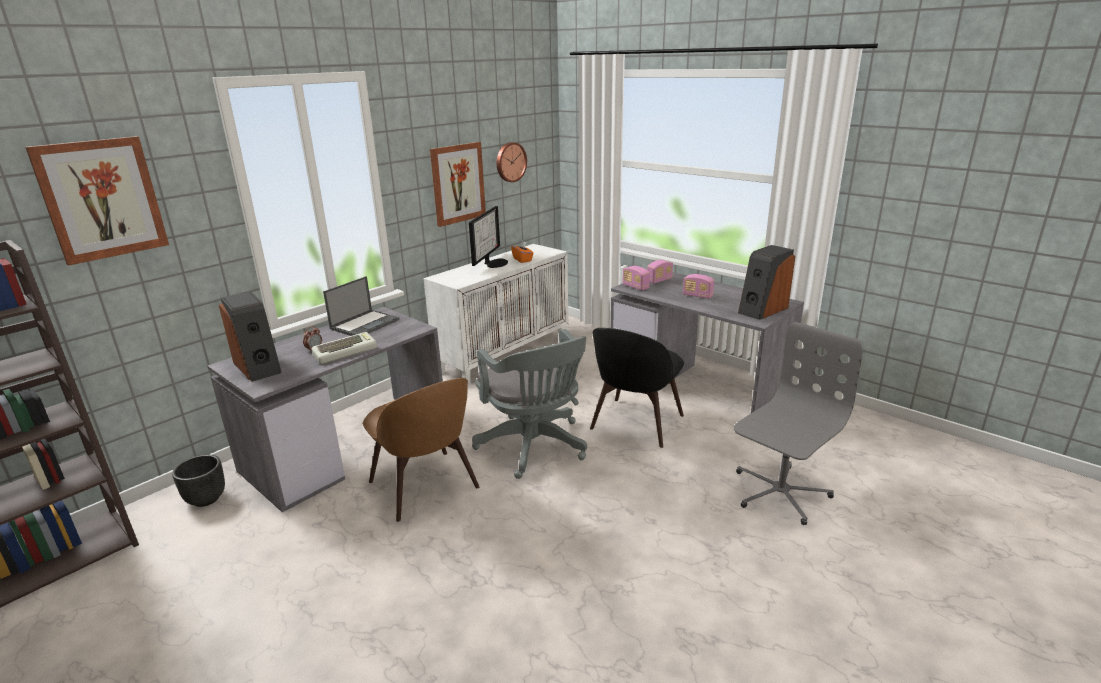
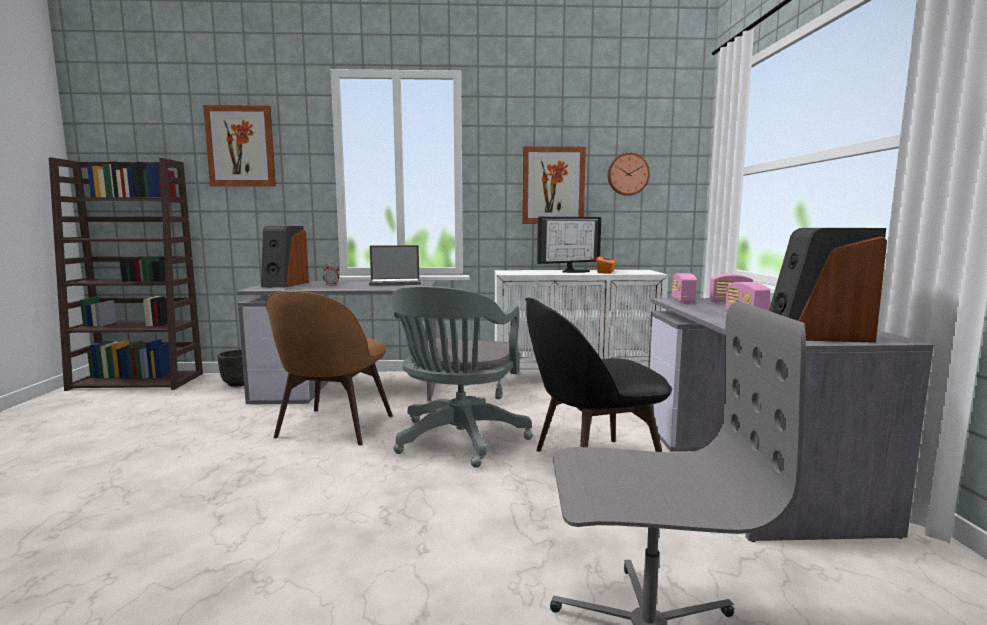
camera: 45 degrees right, 15 degrees down
keyboard [311,332,377,364] -> none

